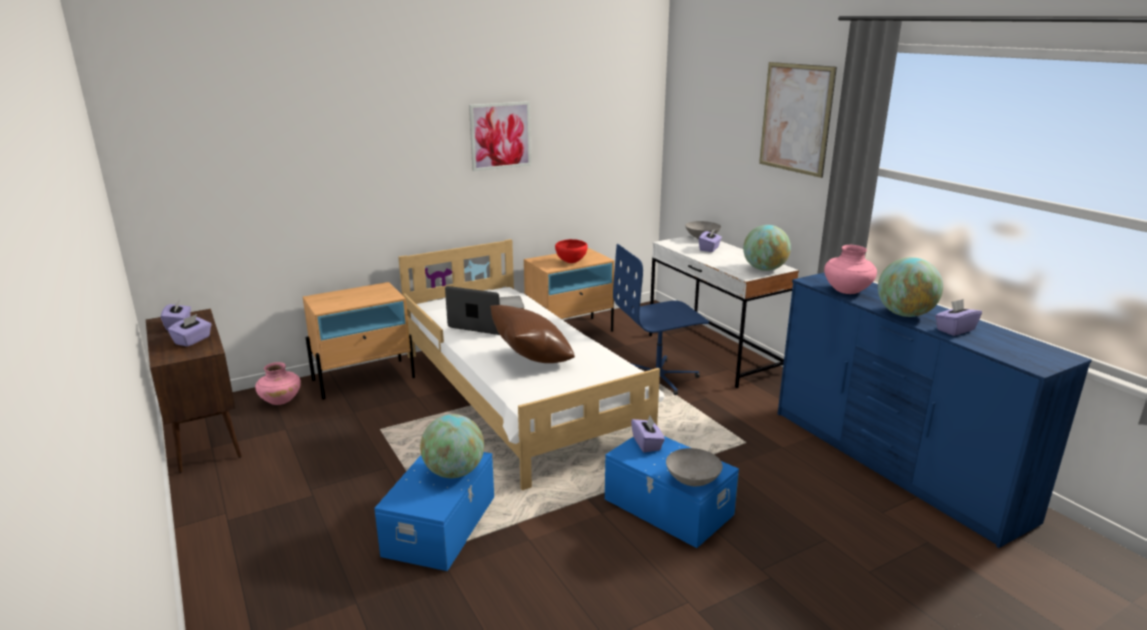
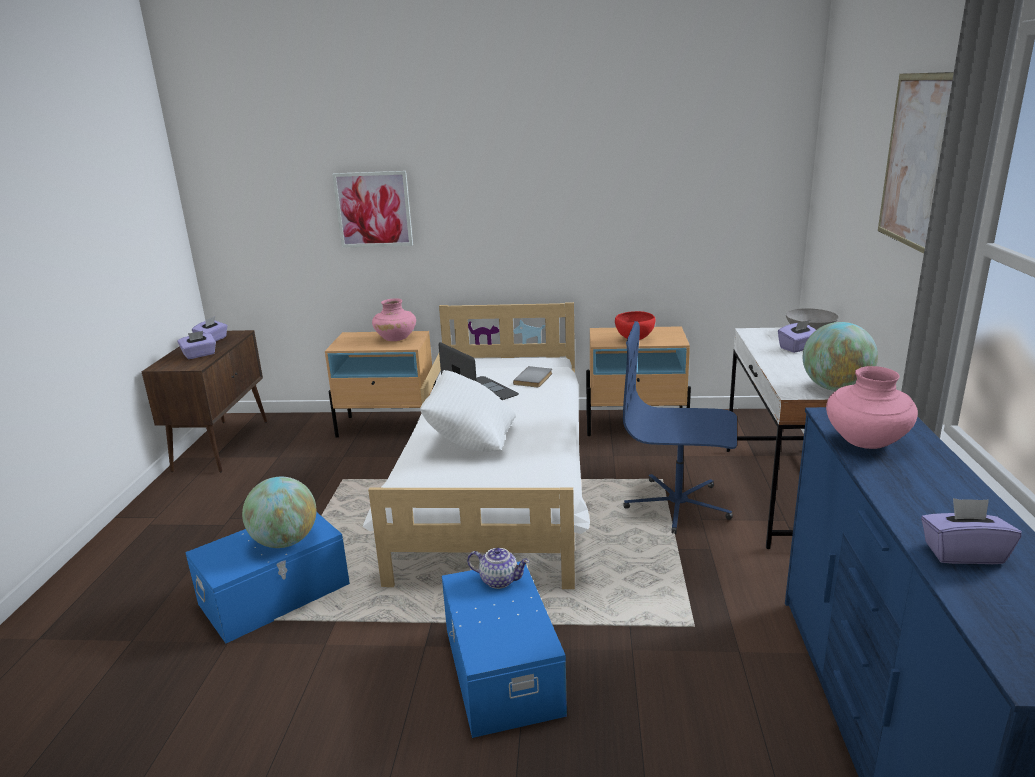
camera: 35 degrees right, 0 degrees up
pink vase [255,362,301,405] -> pink vase moved to [372,298,416,341]
picture [469,101,531,171] -> picture moved to [332,171,413,248]
brown pillow [490,305,575,363] -> white pillow [420,370,516,452]
purple tissue box [631,416,665,453] -> teapot [467,548,530,589]
grey bowl [666,448,723,486] -> none
globe [878,257,943,317] -> none

